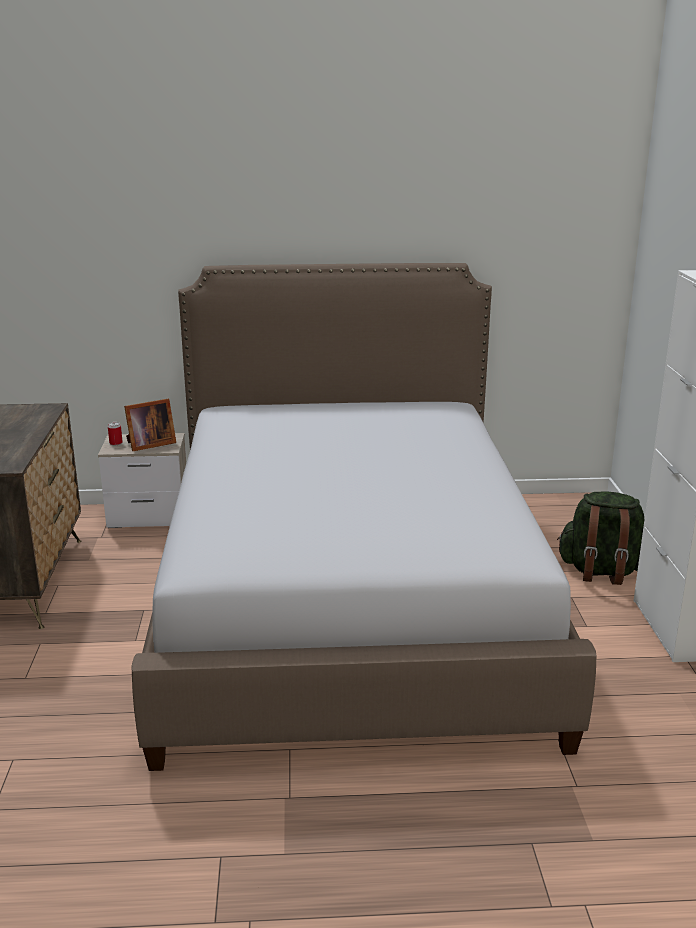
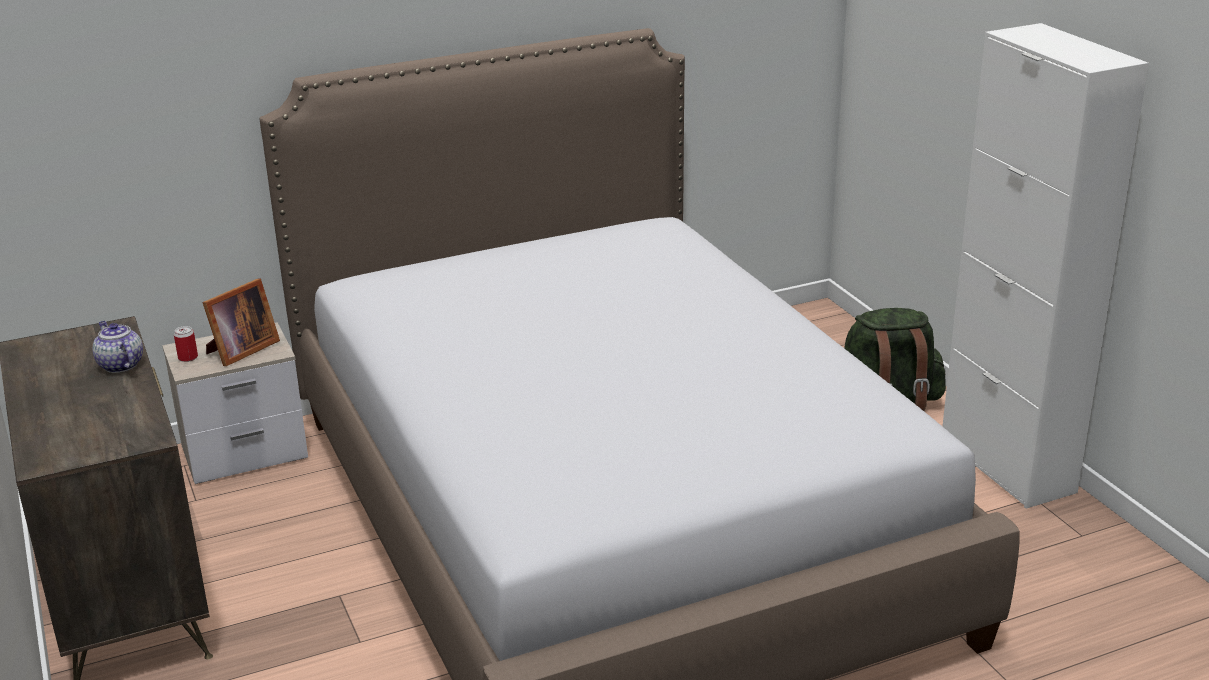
camera: 20 degrees left, 5 degrees up
none -> teapot [93,321,143,373]

